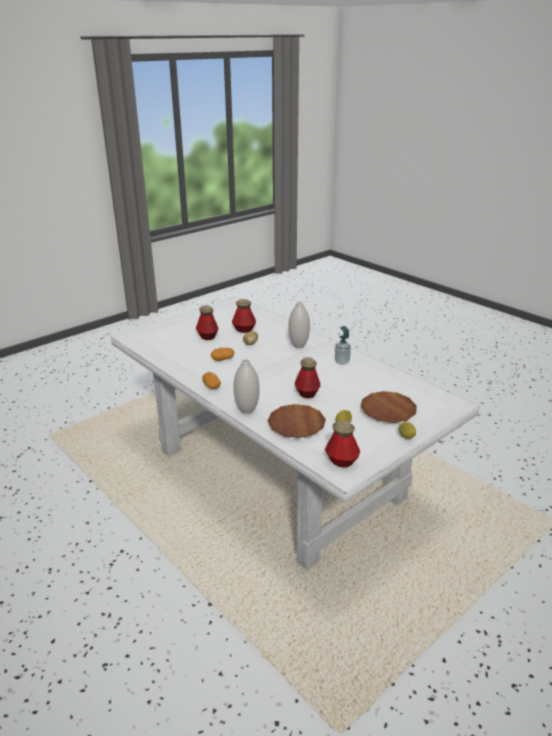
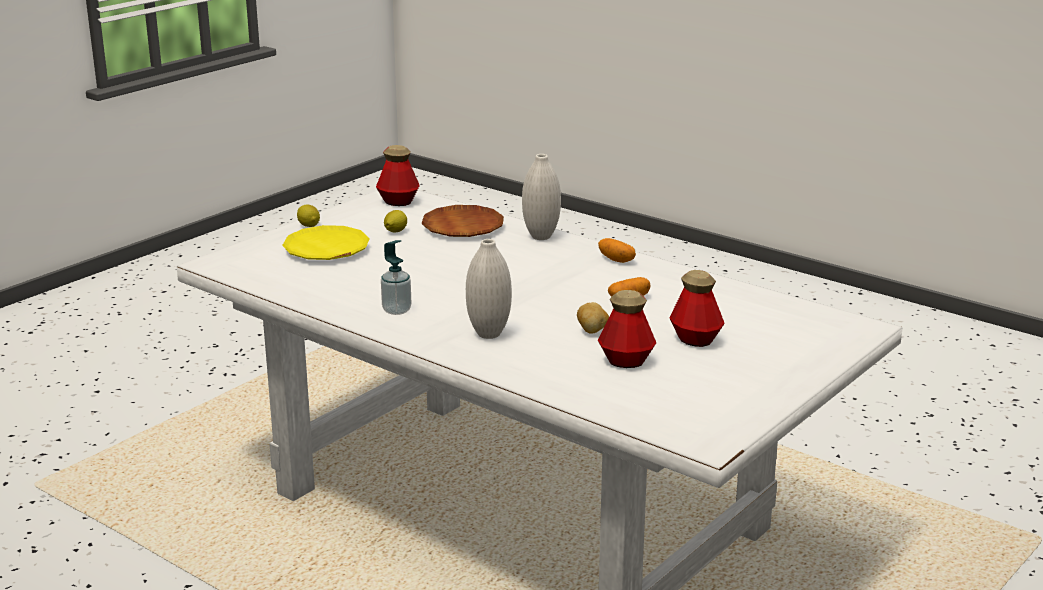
camera: 170 degrees right, 5 degrees down
bottle [295,357,320,398] -> none
brown plate [361,391,417,423] -> yellow plate [282,225,369,260]

